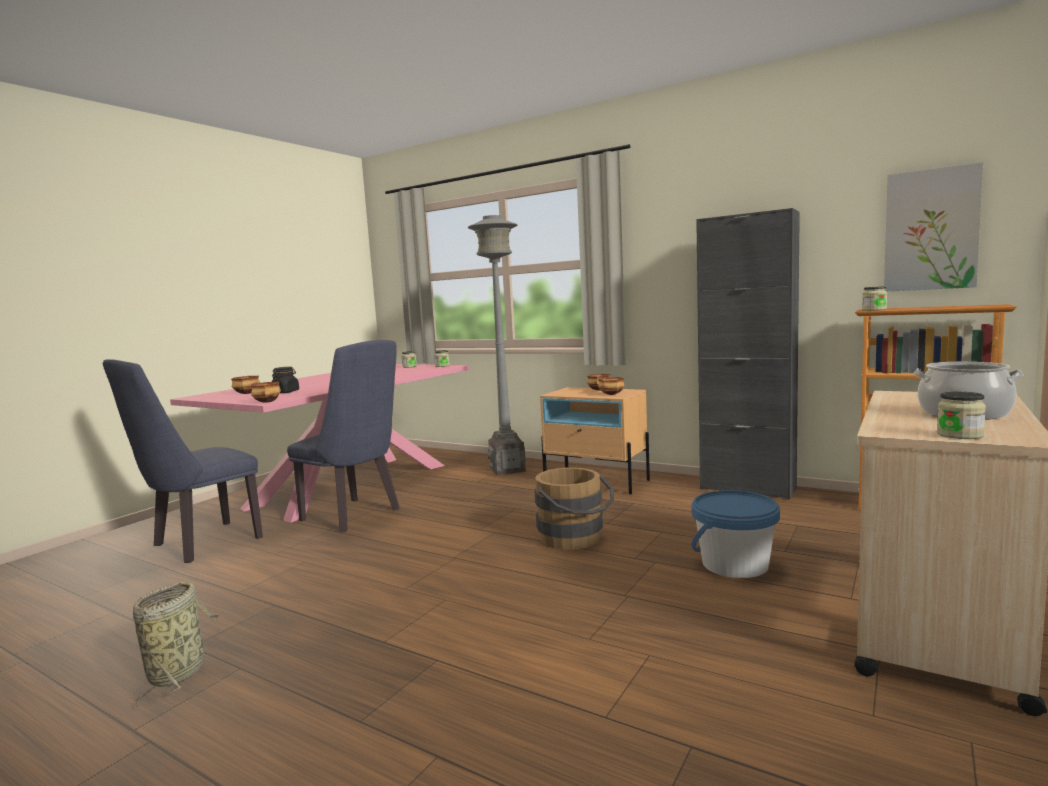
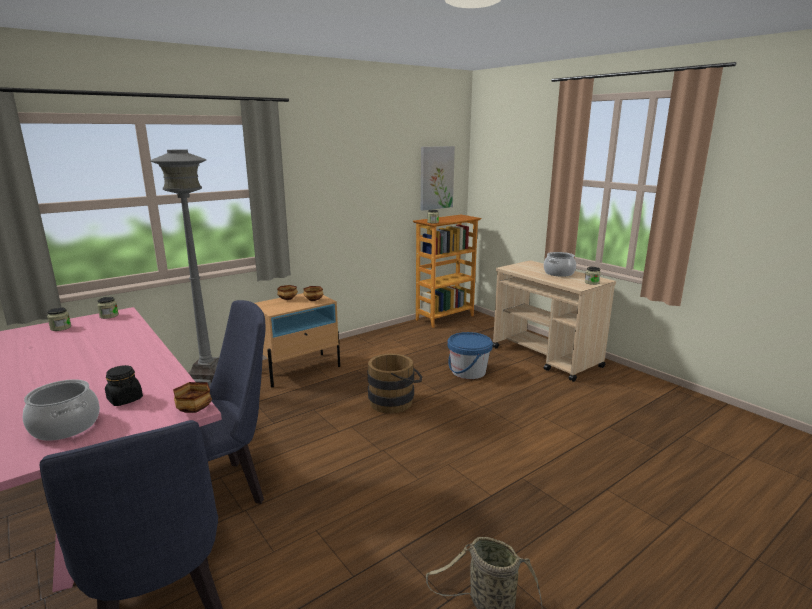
camera: 70 degrees left, 10 degrees up
bowl [231,376,260,394] -> cooking pot [23,379,100,441]
black cabinet [696,208,800,500] -> none

